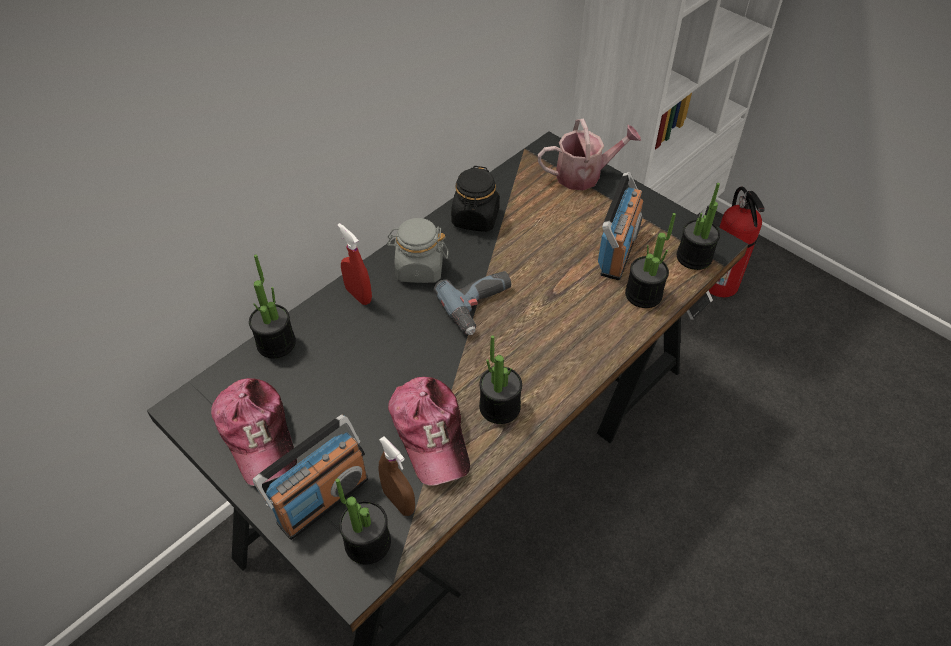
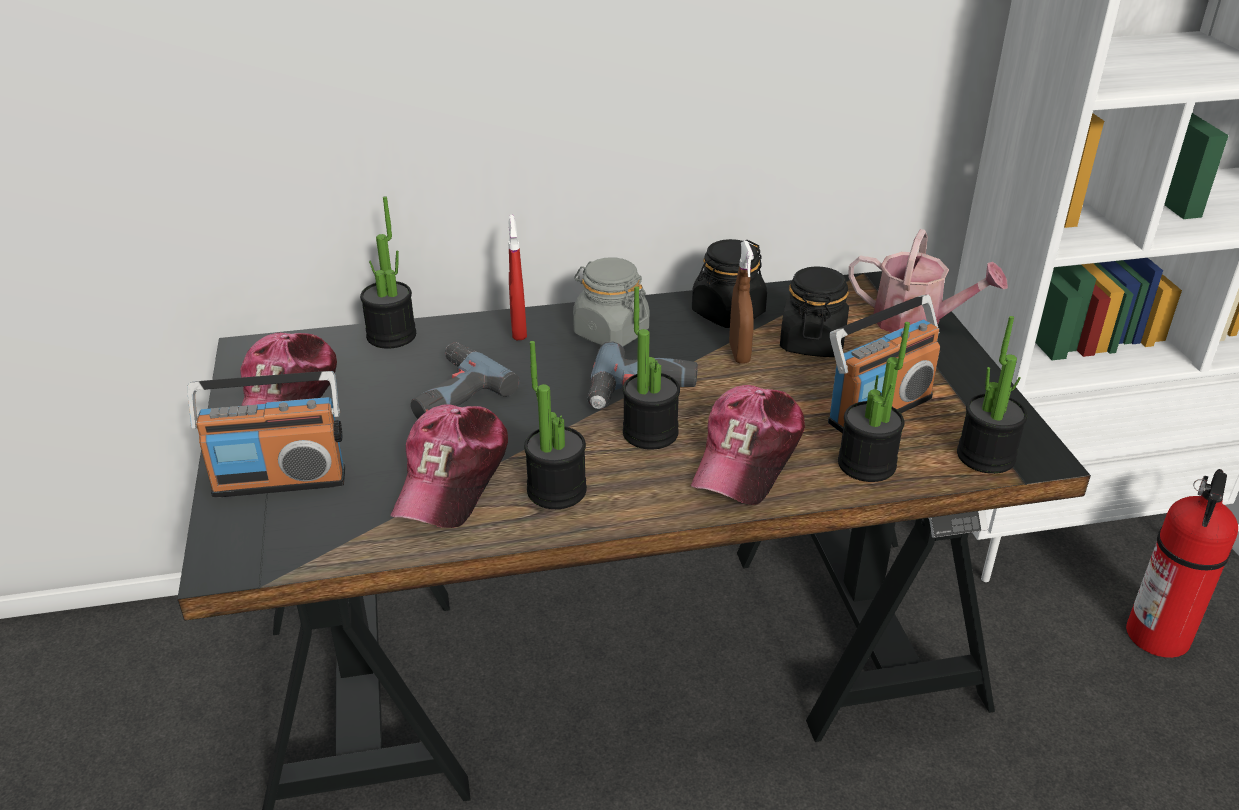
camera: 35 degrees right, 15 degrees down
potted plant [335,478,391,564] -> potted plant moved to [623,286,680,449]
brown spray bottle [379,437,415,516] -> brown spray bottle moved to [729,241,754,364]
none -> power drill [411,342,520,419]
none -> cap [691,385,805,505]
none -> black jar [780,266,849,357]

